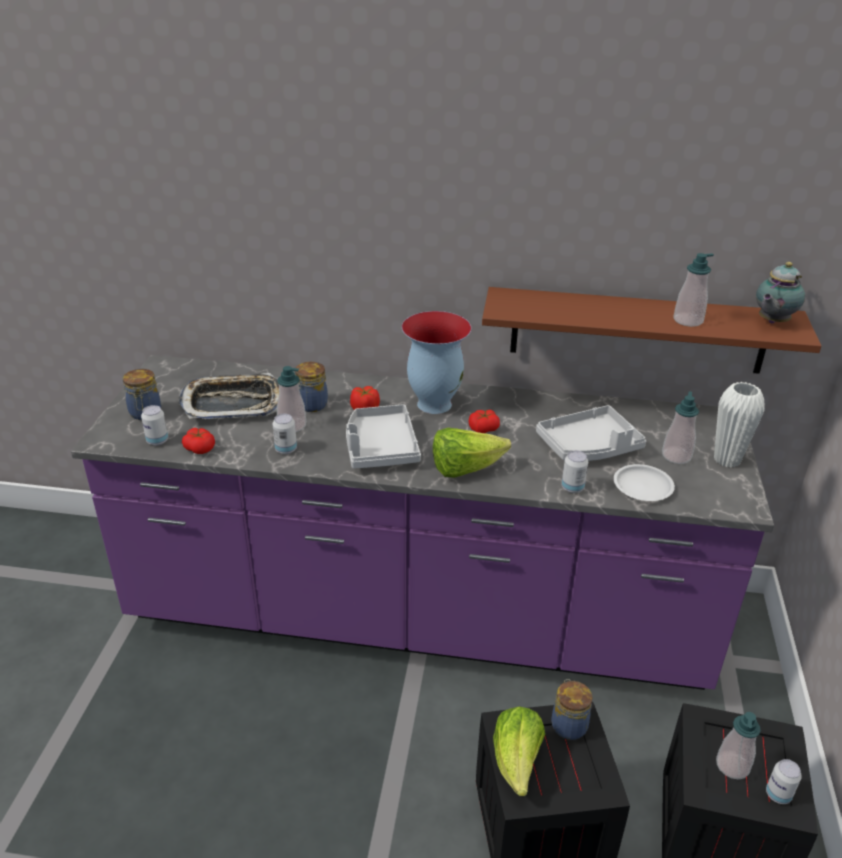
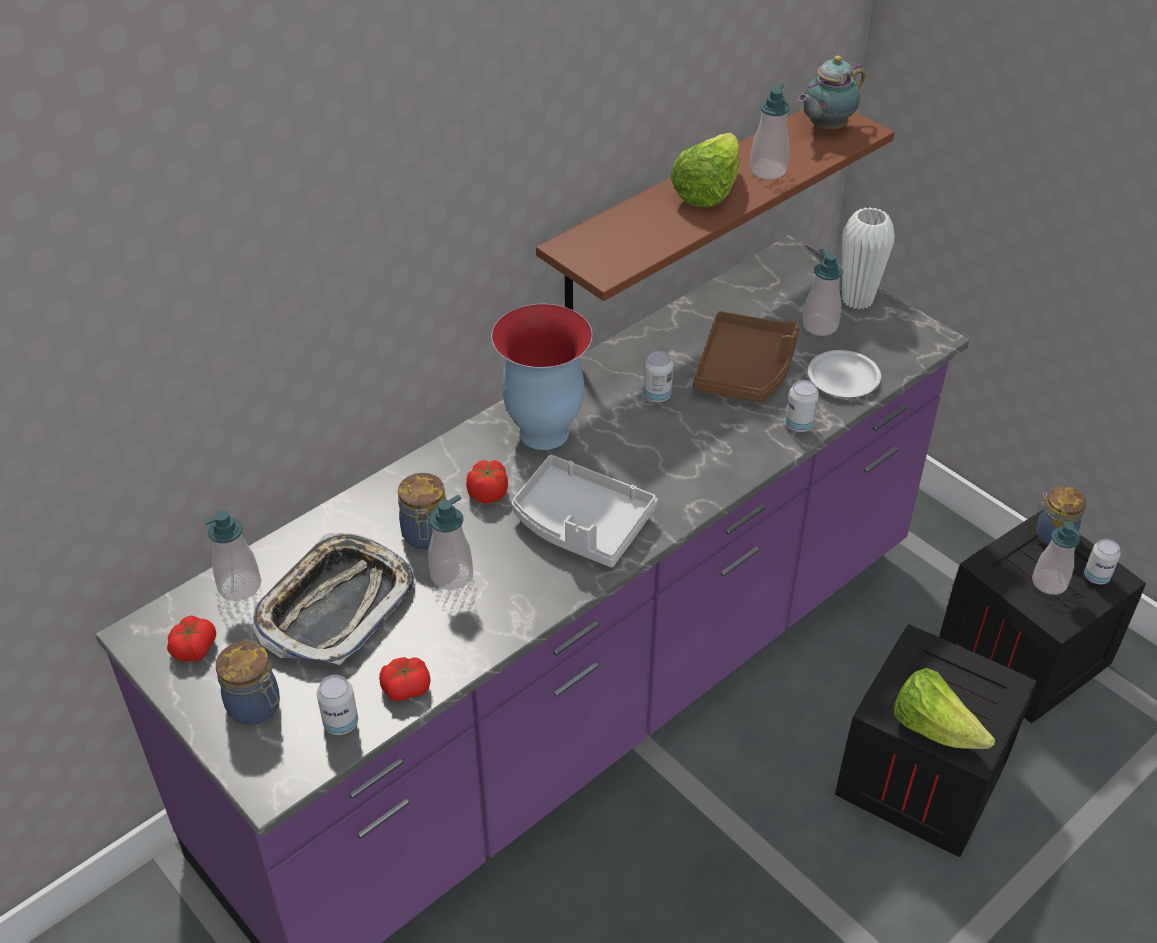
camera: 50 degrees left, 10 degrees up
can [273,414,297,454] -> can moved to [643,351,673,402]
lettuce [433,428,511,478] -> lettuce moved to [670,133,740,207]
tomato [469,410,500,433] -> tomato moved to [167,615,216,662]
grey tray [536,405,646,461] -> brown tray [693,311,800,402]
jar [551,679,593,740] -> jar moved to [1034,486,1087,545]
teapot [756,262,805,323] -> teapot turned 60 degrees clockwise [798,56,866,130]
none -> soap dispenser [203,510,261,601]

